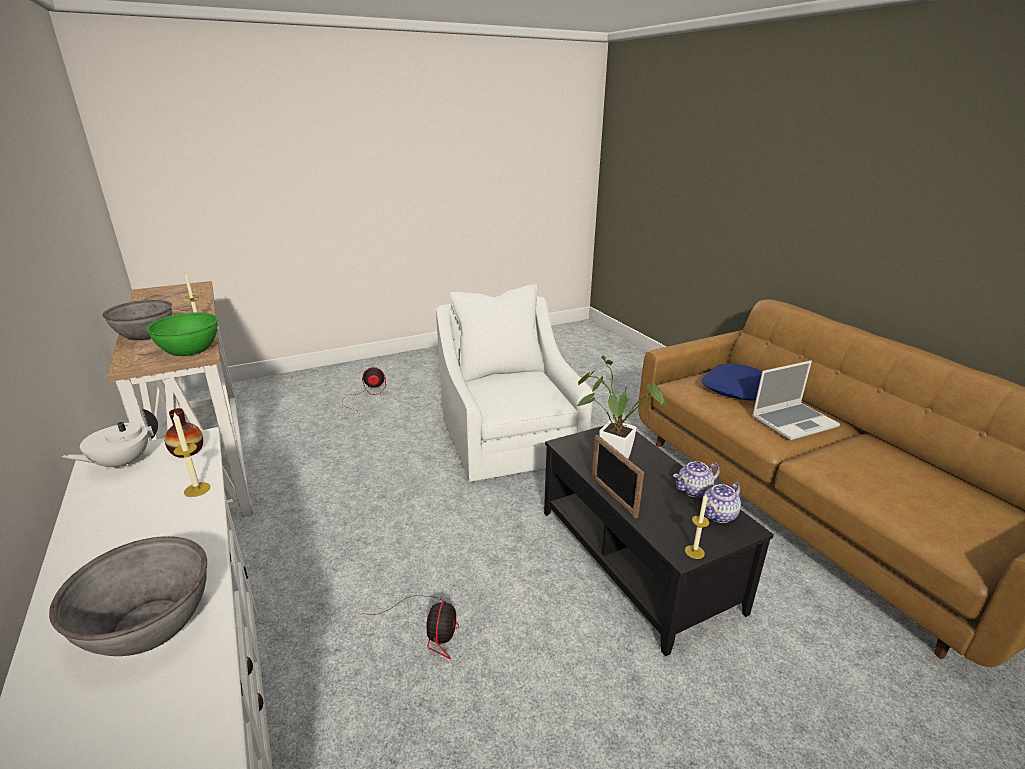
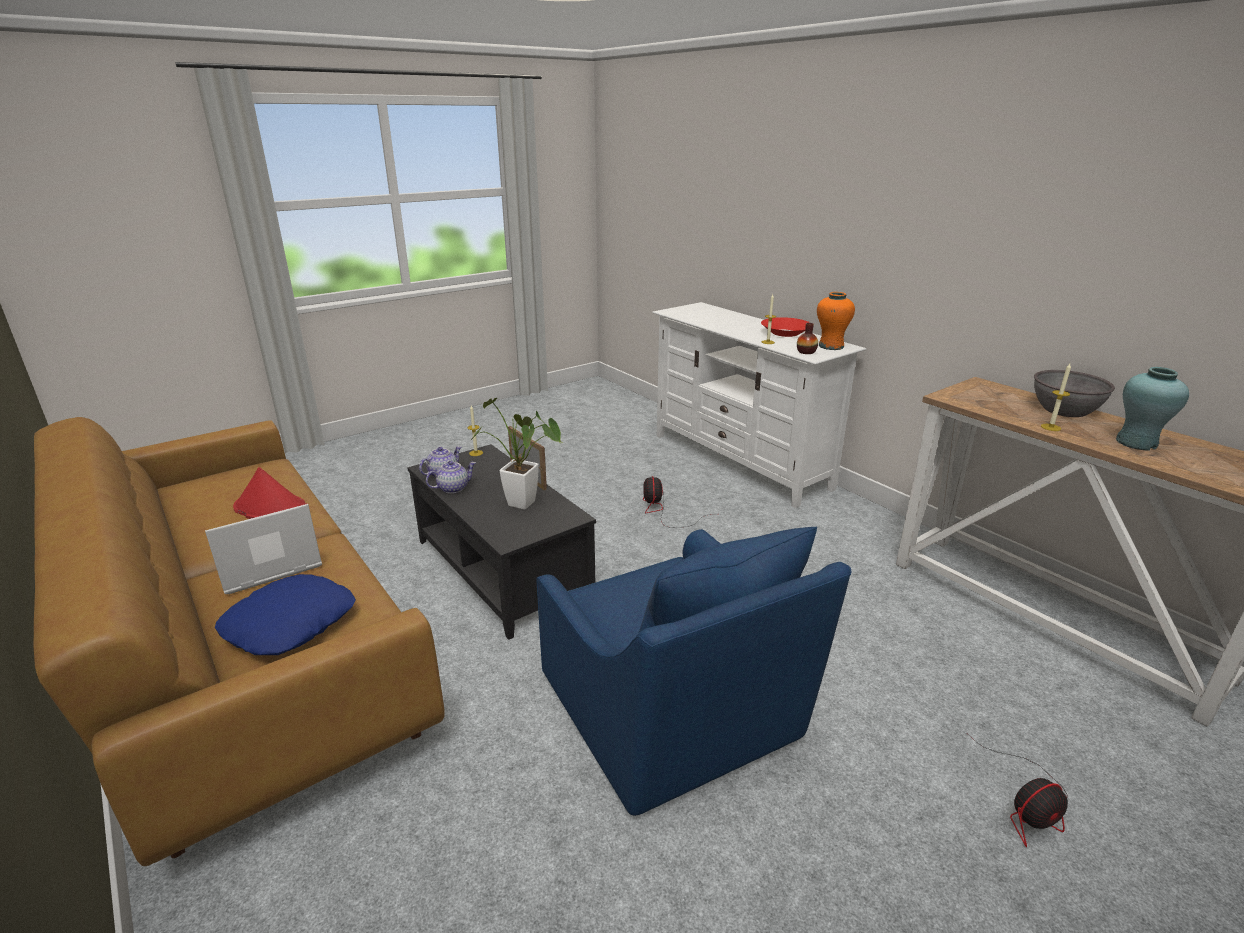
camera: 170 degrees right, 0 degrees up
grey bowl [49,536,207,656] -> none
white teapot [61,408,158,470] -> orange vase [817,292,855,350]
green bowl [146,313,218,356] -> none
white armchair [435,284,593,482] -> blue armchair [537,527,852,816]
none -> red hat [233,467,307,519]
none -> red bowl [761,317,810,337]
none -> turquoise vase [1116,367,1189,451]

